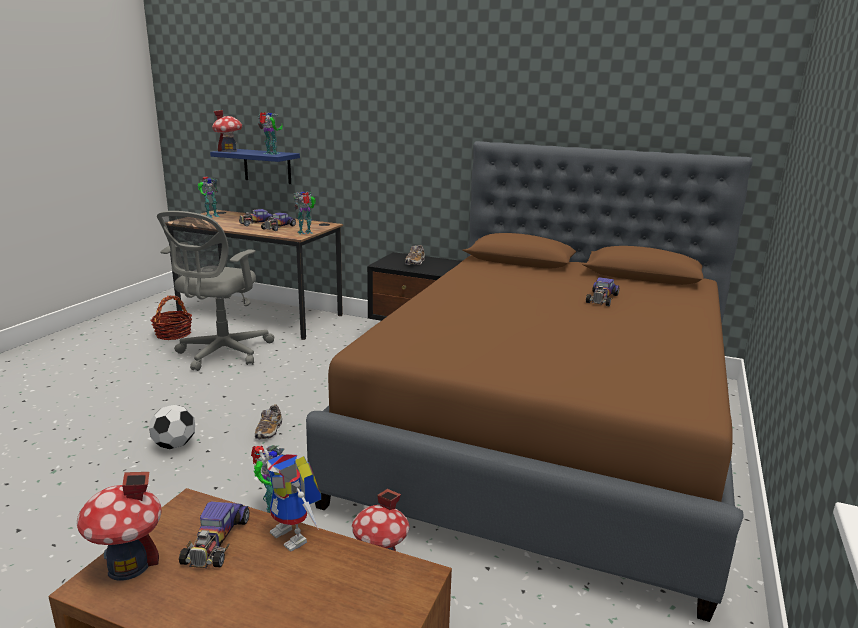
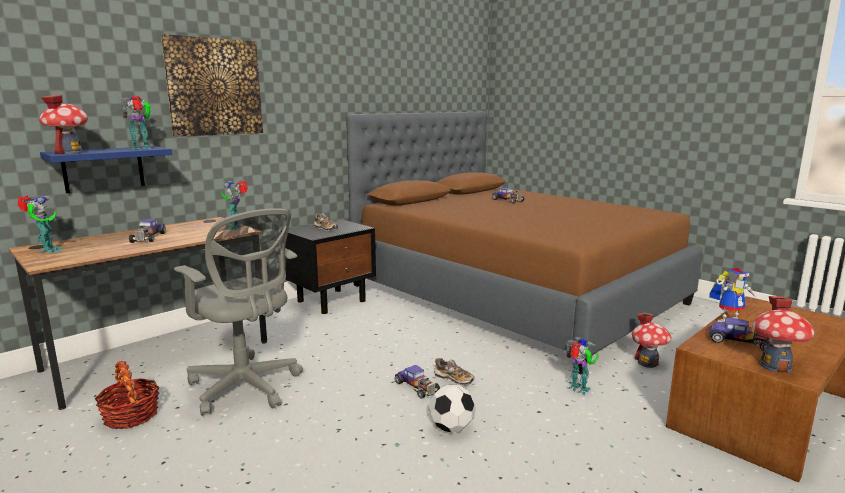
camera: 65 degrees left, 5 degrees down
toy car [261,212,296,231] -> toy car moved to [395,365,440,399]
none -> picture [161,34,263,137]

